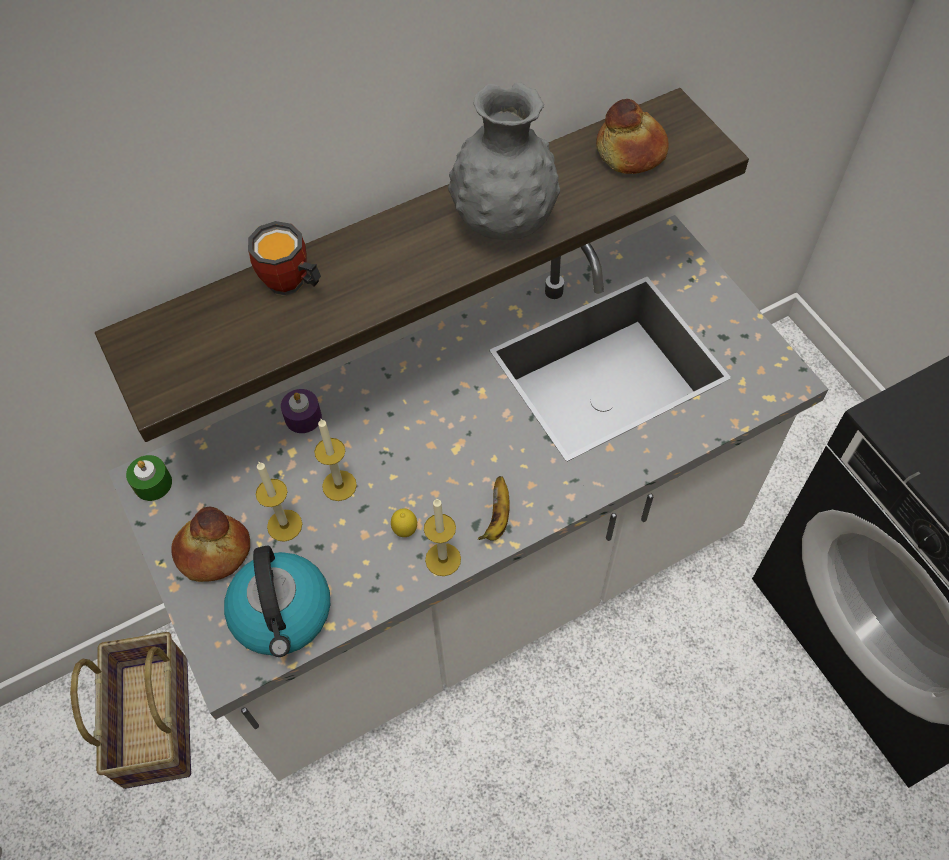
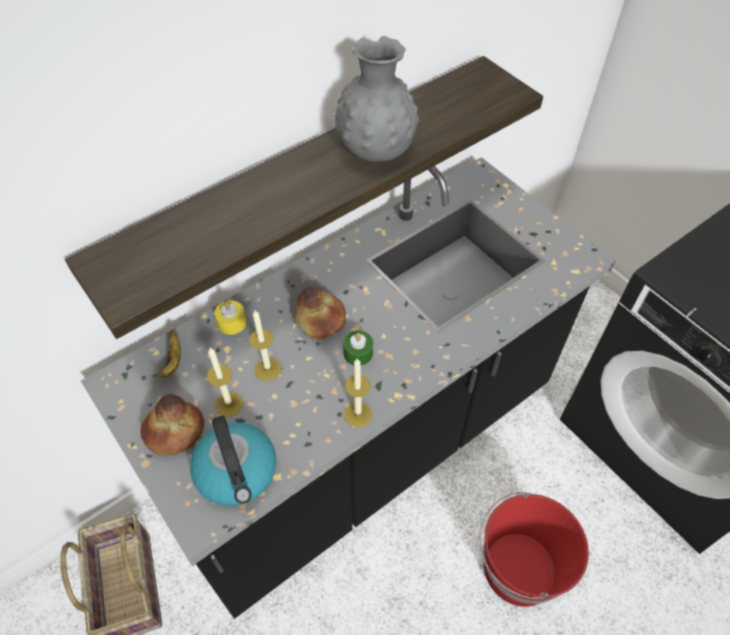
camera: 10 degrees left, 5 degrees down
white counter [108,215,829,781] -> black counter [81,157,615,619]
green candle [126,455,172,501] -> green candle moved to [343,330,373,366]
mug [248,221,321,296] -> none
purple candle [281,389,322,433] -> yellow candle [215,300,247,335]
lemon [391,508,417,537] -> none
banana [478,476,510,541] -> banana moved to [152,331,181,378]
bread [596,99,669,174] -> bread moved to [294,286,346,339]
none -> red bucket [480,492,589,607]

